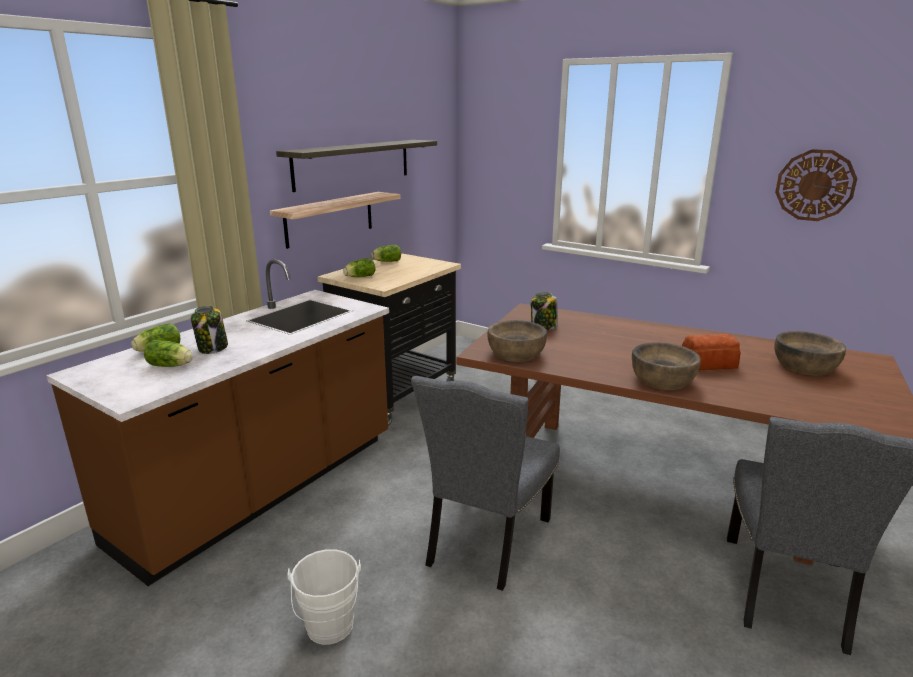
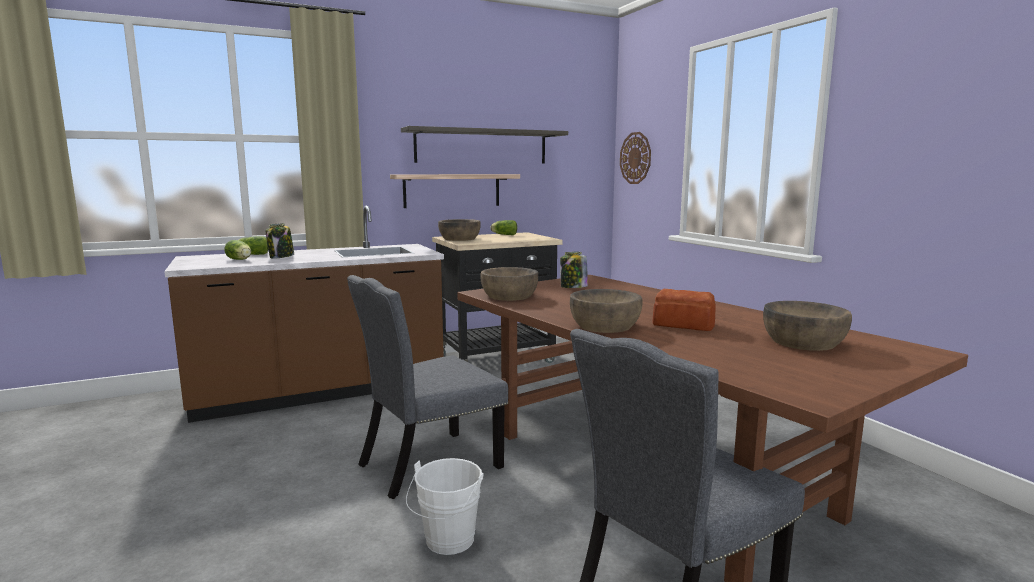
camera: 30 degrees right, 10 degrees down
white bucket [288,549,361,645] -> white bucket moved to [406,458,484,555]
lettuce [343,258,375,277] -> brown bowl [438,219,481,241]
wall clock [775,149,857,221] -> wall clock moved to [620,132,651,184]

